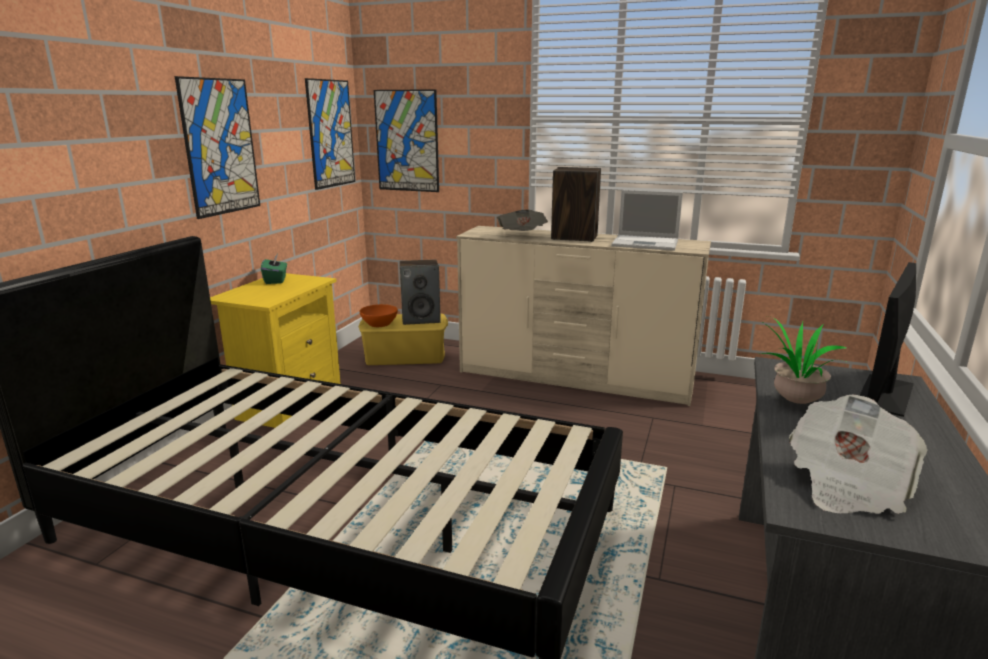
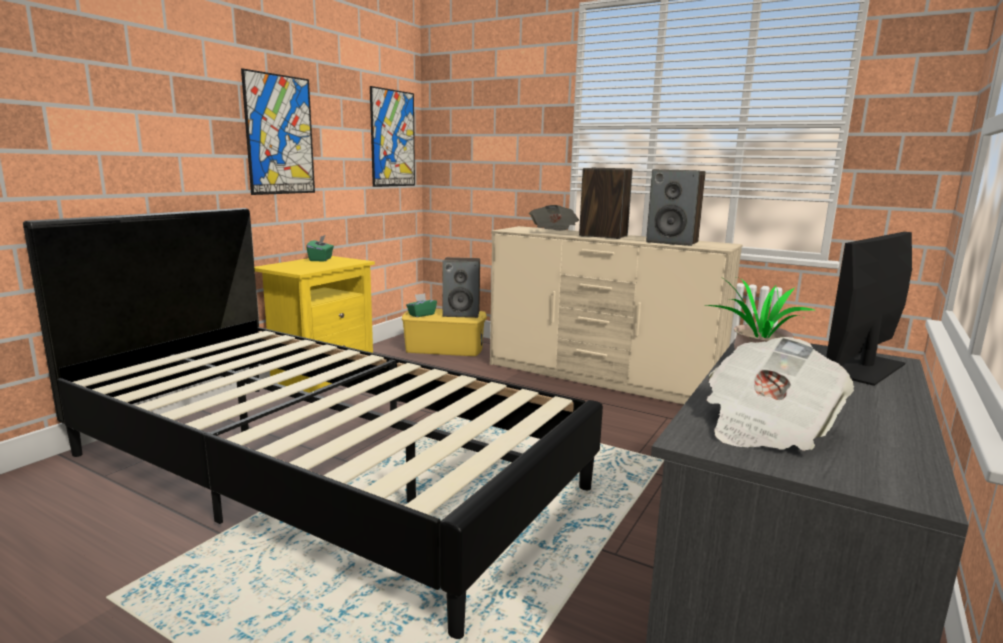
camera: 10 degrees right, 5 degrees down
orange bowl [360,304,398,327] -> green tissue box [406,293,437,317]
picture [374,89,439,192] -> none
laptop [611,190,683,251] -> speaker [646,169,706,246]

